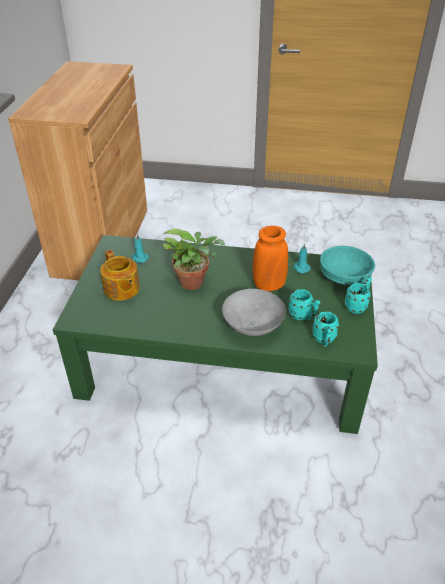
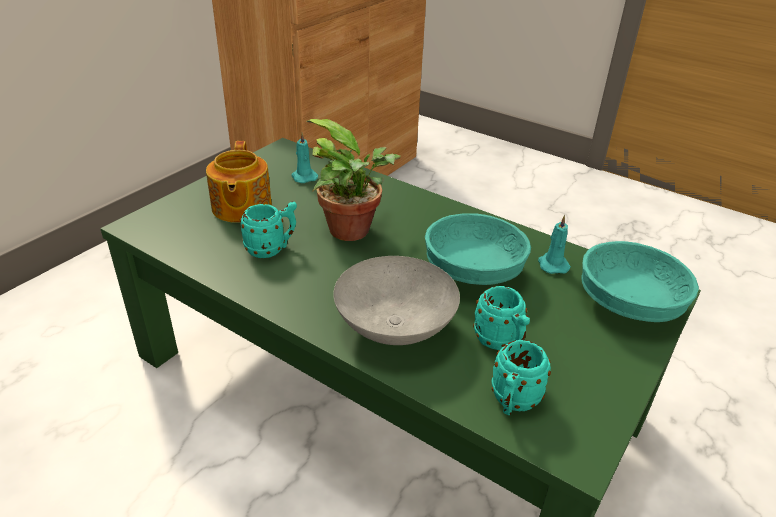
camera: 25 degrees right, 5 degrees down
orange vase [252,226,288,291] -> turquoise bowl [425,213,531,285]
turquoise mug [344,277,372,314] -> turquoise mug moved to [240,202,297,258]

